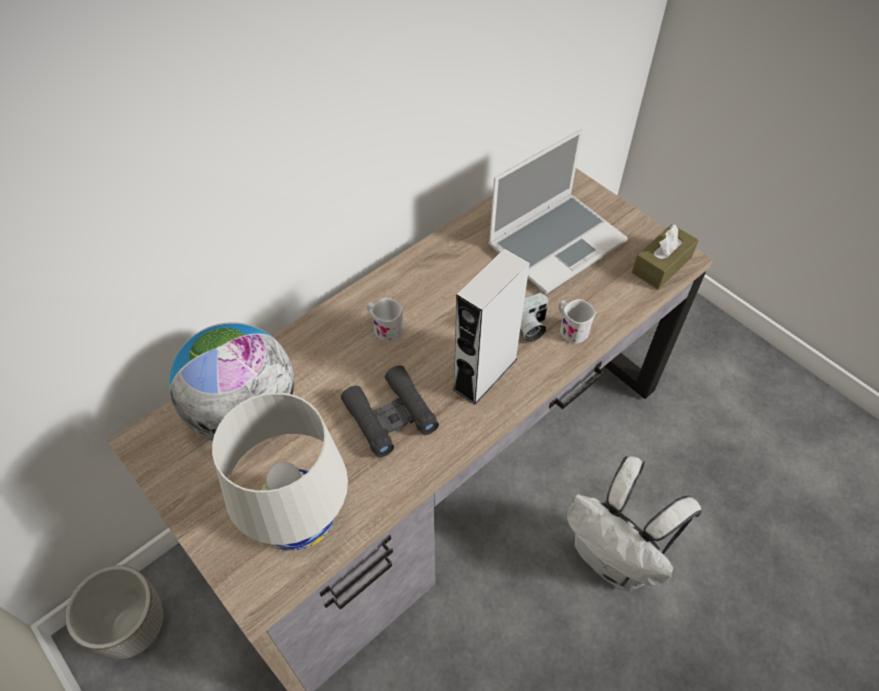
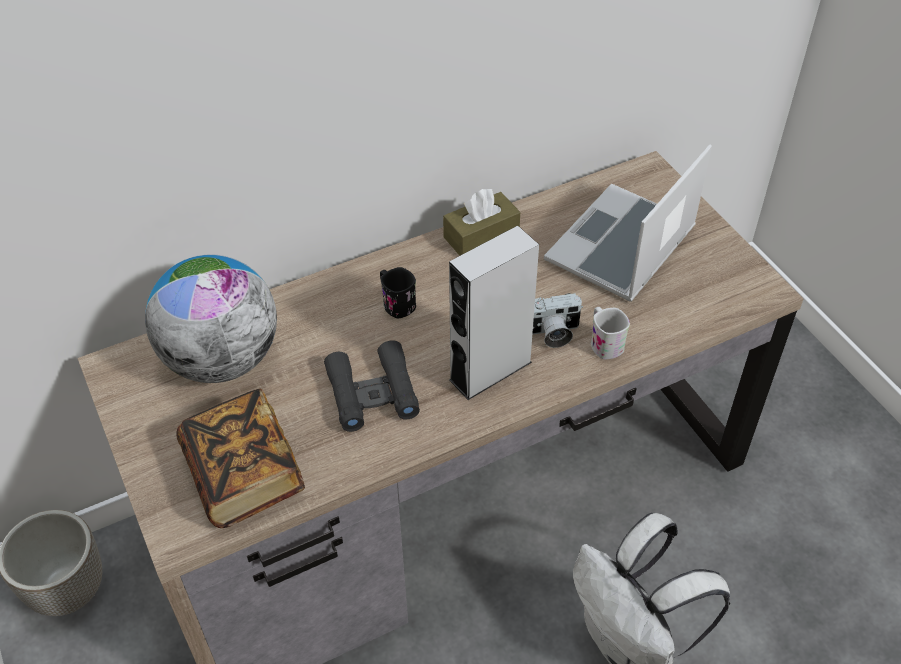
camera: 15 degrees right, 5 degrees down
white table lamp [212,393,348,551] -> book [176,389,305,528]
white mug [367,298,403,342] -> black mug [380,267,416,318]
laptop [488,129,628,294] -> laptop turned 150 degrees clockwise [544,145,712,302]
brown tissue box [632,224,699,289] -> brown tissue box moved to [443,189,520,256]

